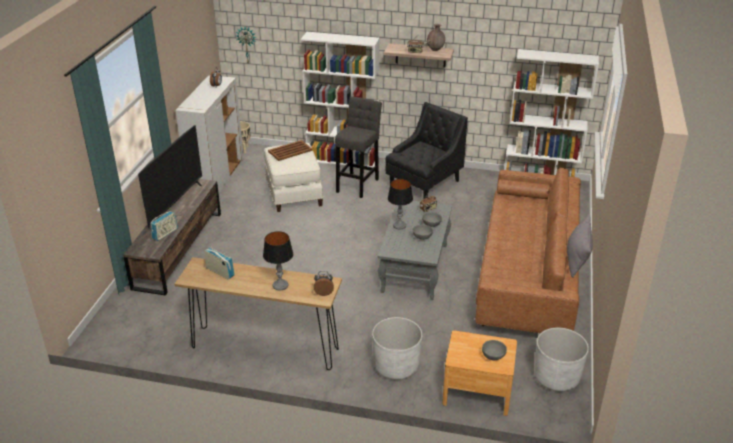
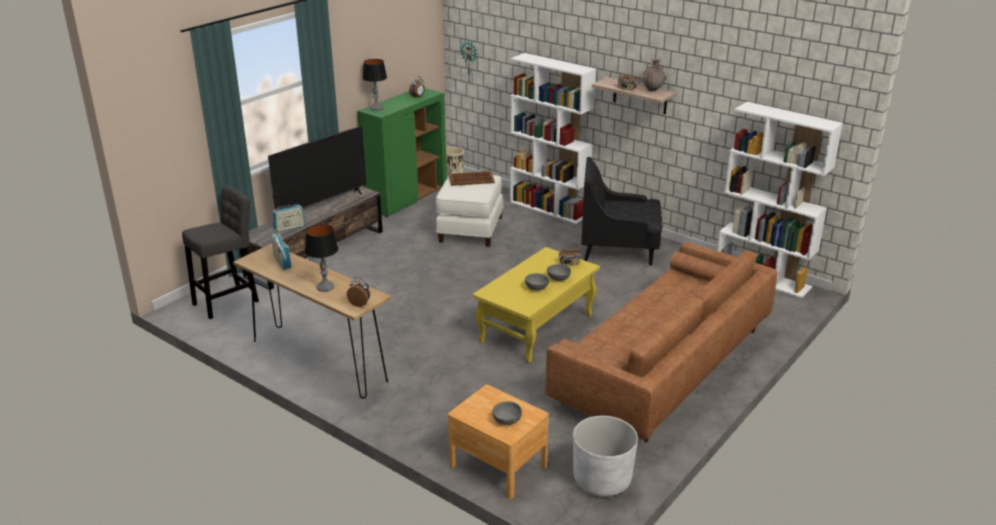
camera: 25 degrees right, 5 degrees down
white cabinet [175,75,244,193] -> green cabinet [357,88,447,217]
grey stool [335,97,382,198] -> grey stool moved to [182,185,259,319]
white planter [372,317,422,380] -> none
grey coffee table [378,201,452,300] -> yellow coffee table [472,247,600,364]
black armchair [385,102,468,198] -> black armchair turned 150 degrees counterclockwise [581,157,662,265]
table lamp [388,179,413,230] -> table lamp moved to [362,59,387,111]
grey pillow [567,214,593,278] -> none

